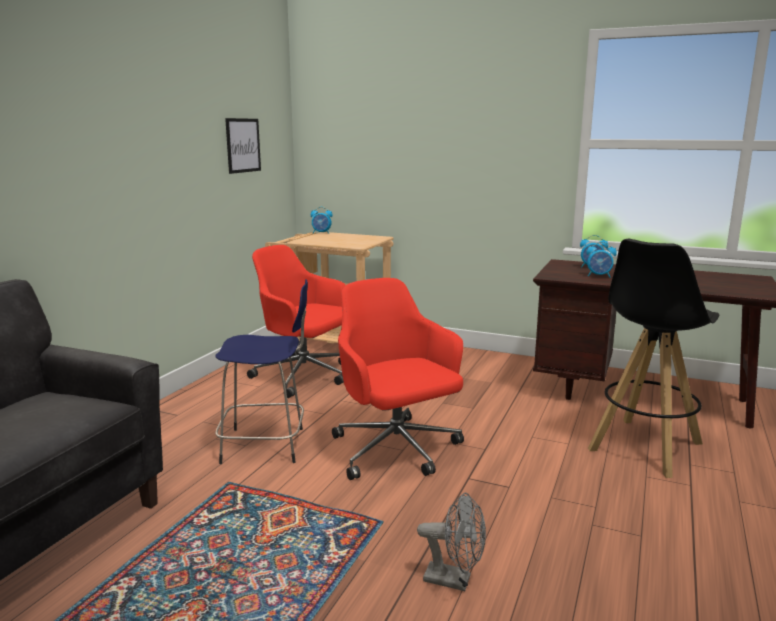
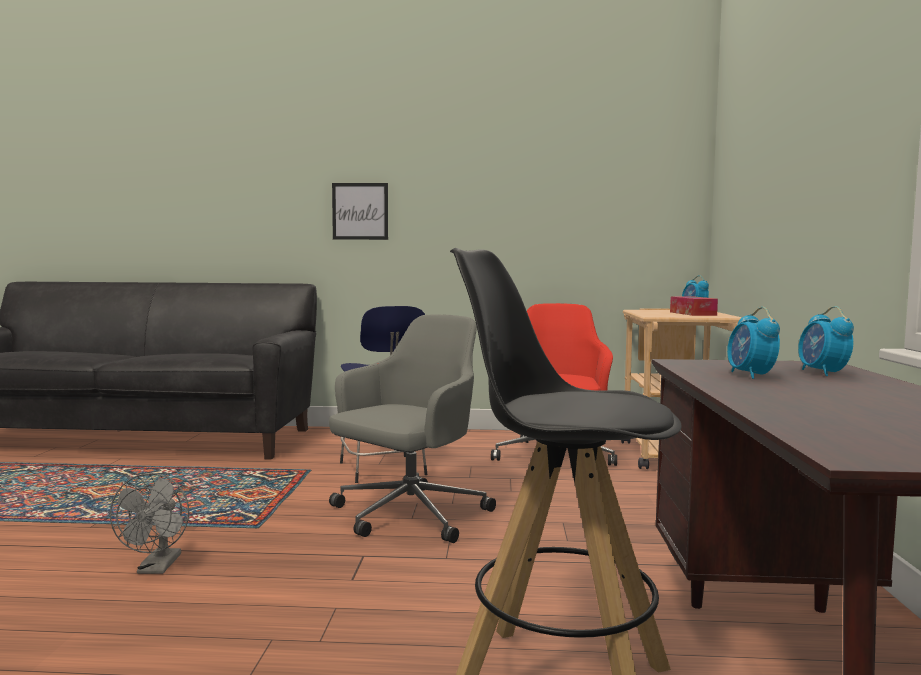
camera: 70 degrees right, 10 degrees down
picture [225,118,261,174] -> picture moved to [332,183,388,240]
red office chair [332,278,464,480] -> grey office chair [329,314,496,543]
none -> tissue box [670,296,718,316]

